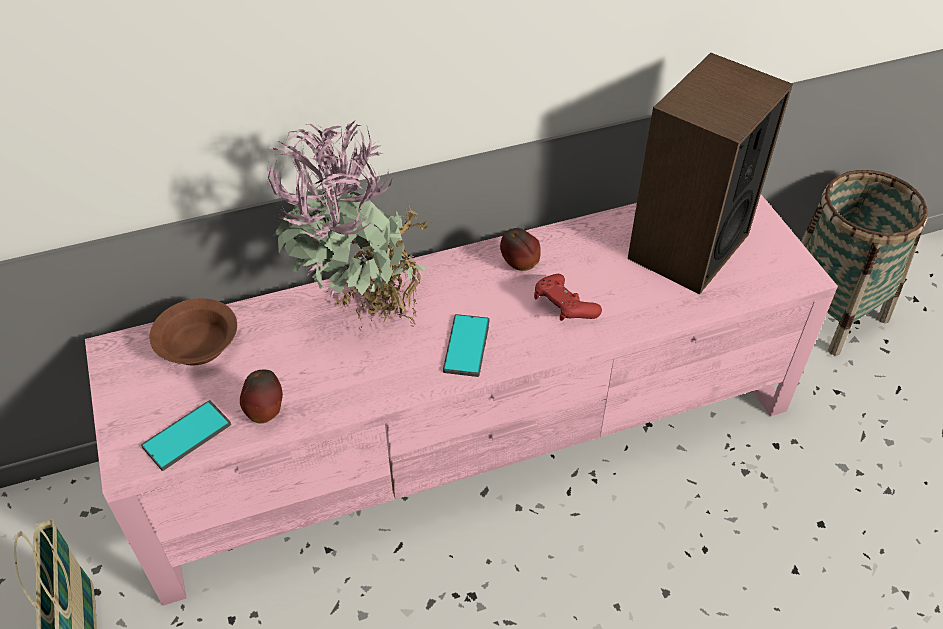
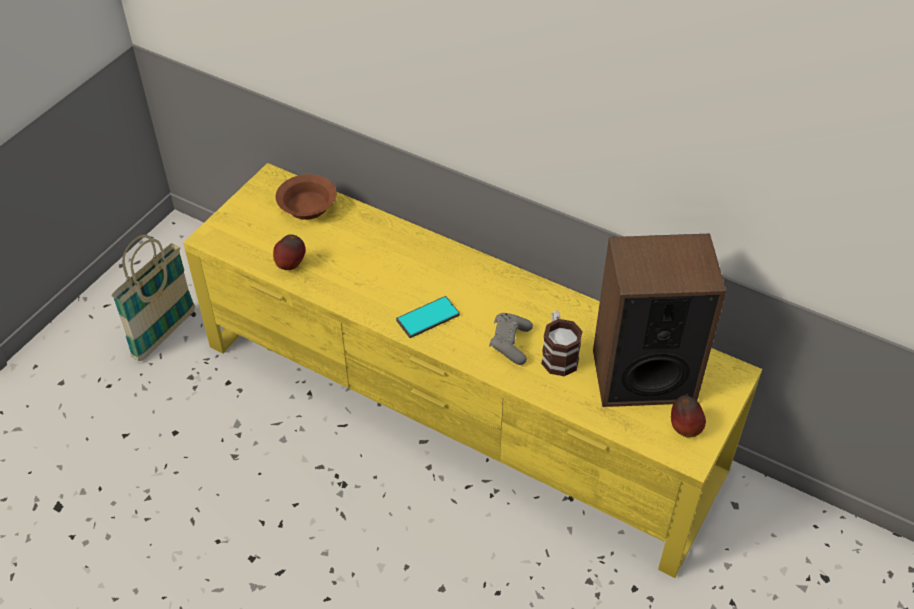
camera: 50 degrees right, 0 degrees up
pink tv stand [85,195,838,606] -> yellow tv stand [183,163,762,578]
phone [141,400,231,471] -> none
potted plant [267,120,431,331] -> none
apple [500,228,541,271] -> apple moved to [671,395,706,438]
red game controller [534,274,602,321] -> grey game controller [489,313,533,365]
basket [801,170,928,356] -> none
none -> mug [541,310,583,376]

